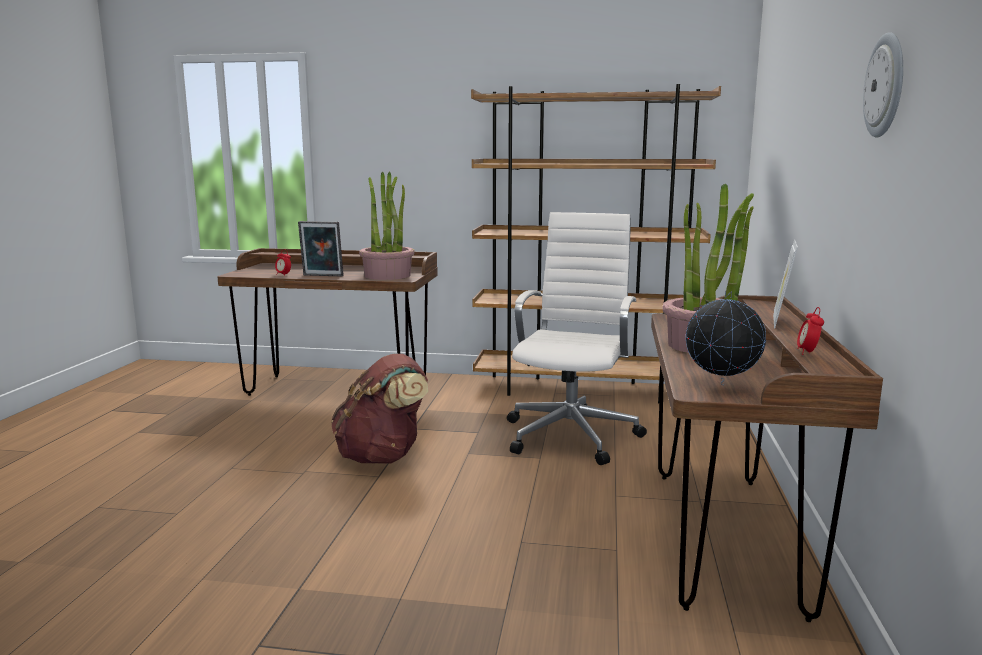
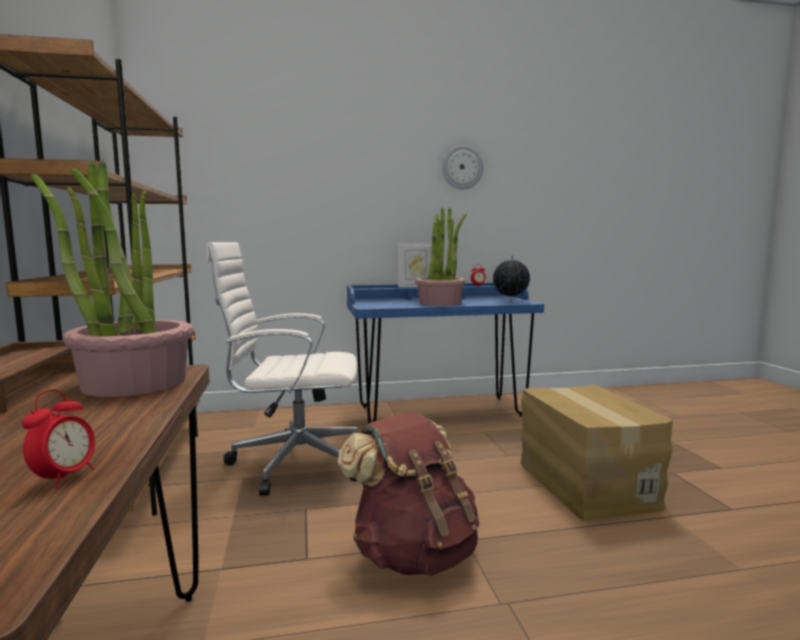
camera: 110 degrees left, 5 degrees down
picture frame [298,221,344,276] -> none
brown desk [651,295,883,622] -> blue desk [347,283,544,423]
none -> cardboard box [521,384,673,521]

